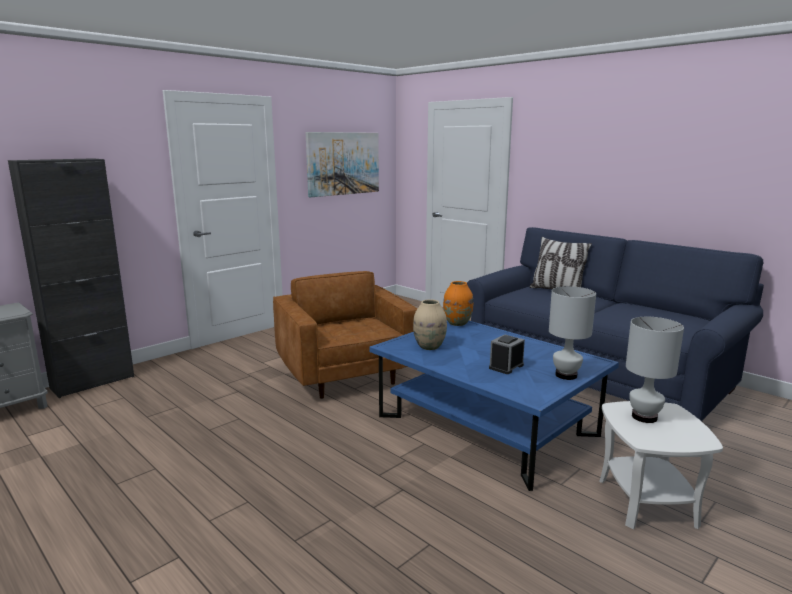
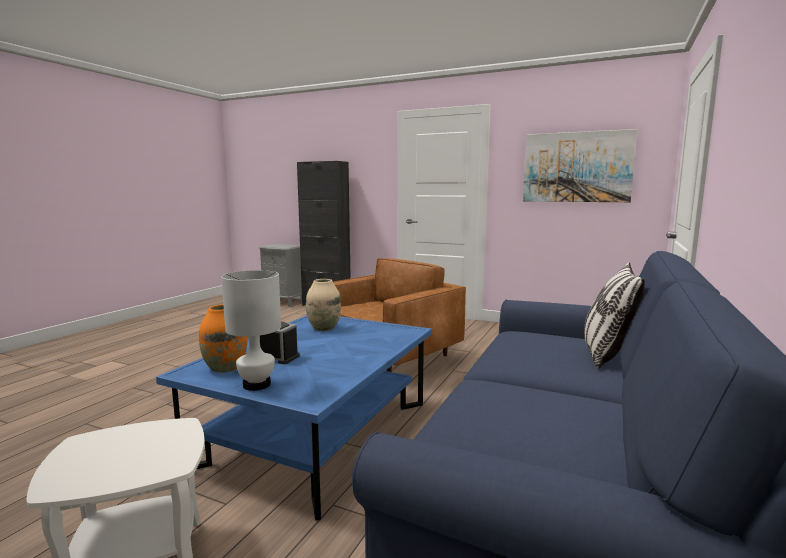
camera: 70 degrees right, 5 degrees down
orange vase [443,281,473,326] -> orange vase moved to [199,304,247,373]
white table lamp [626,317,684,423] -> none

